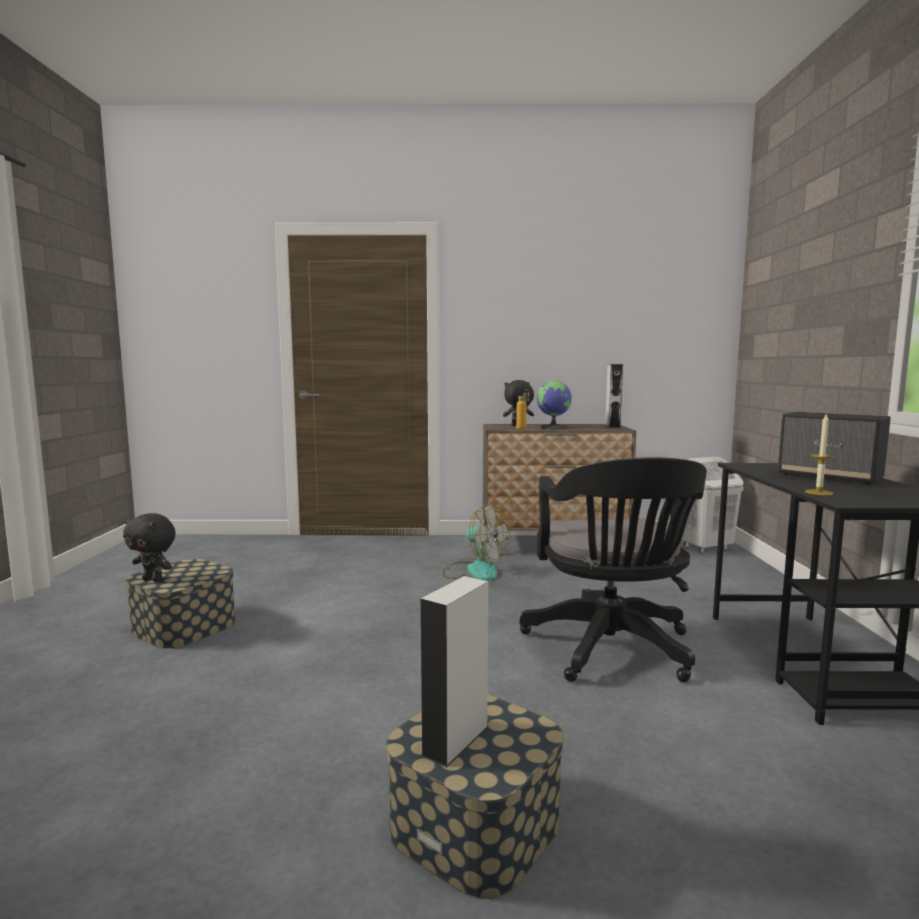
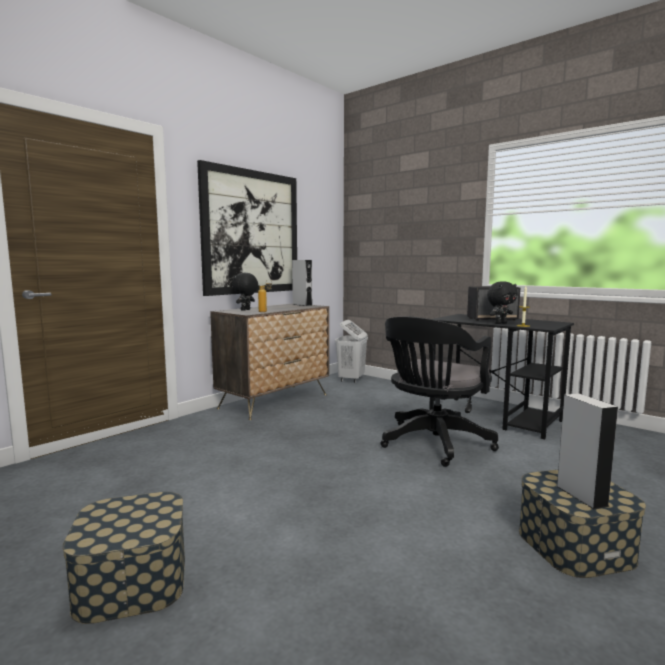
camera: 50 degrees left, 0 degrees up
black plush toy [123,513,176,582] -> black plush toy moved to [487,281,518,324]
fan [443,504,510,581] -> none
black office chair [520,457,707,682] -> black office chair turned 90 degrees clockwise [380,317,499,467]
globe [537,380,572,429] -> none
none -> picture [197,160,297,296]

